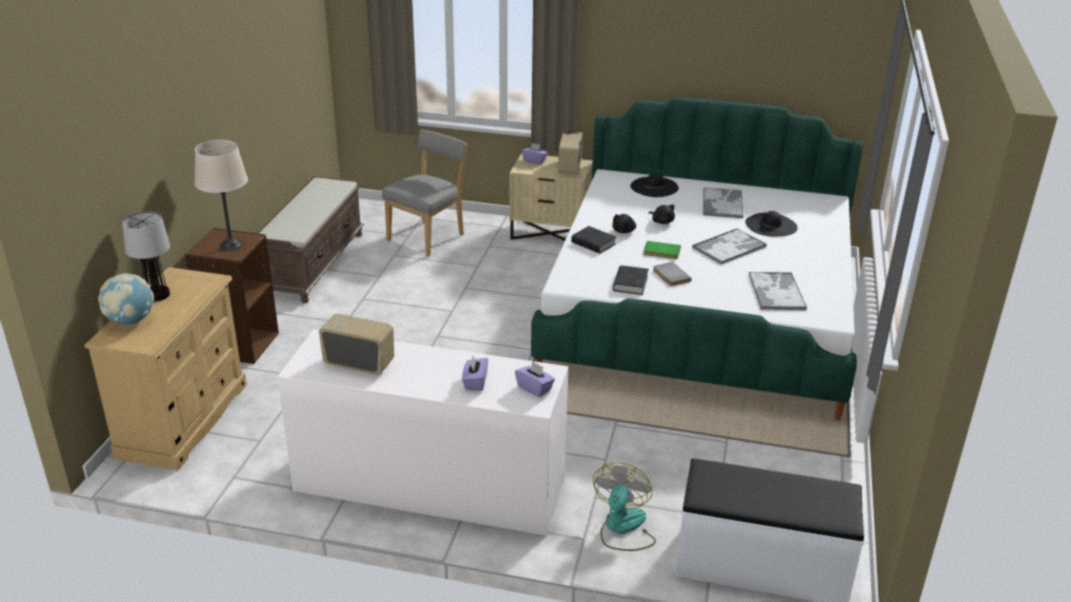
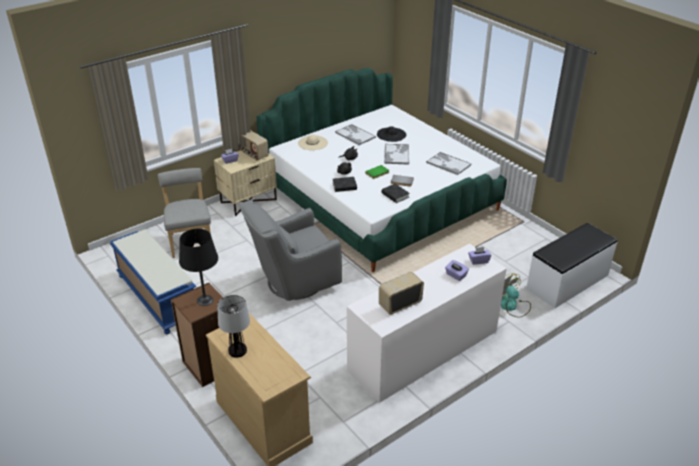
camera: 50 degrees left, 5 degrees up
globe [98,273,154,325] -> none
beige table lamp [195,140,248,251] -> black table lamp [179,229,218,306]
brown bench [258,176,364,303] -> blue bench [110,230,196,334]
black hat [630,173,679,197] -> beige hat [298,134,328,150]
none -> grey armchair [240,199,342,301]

